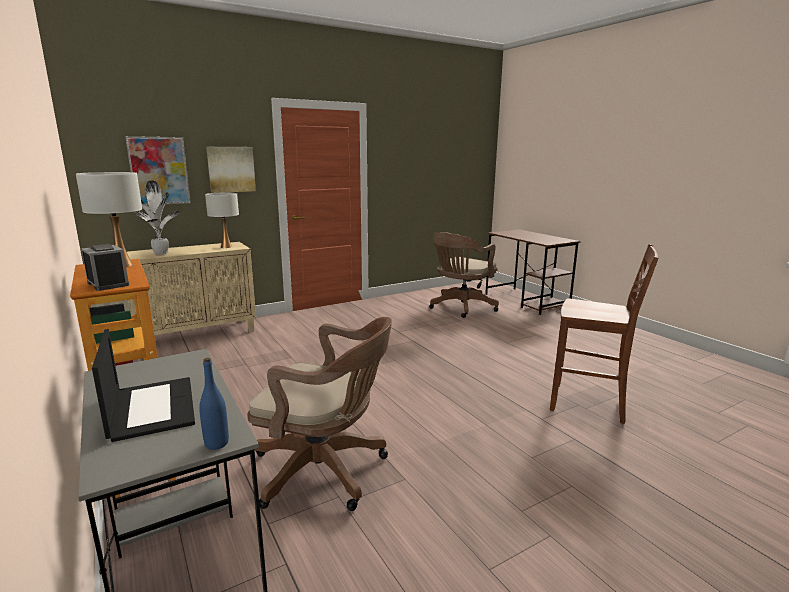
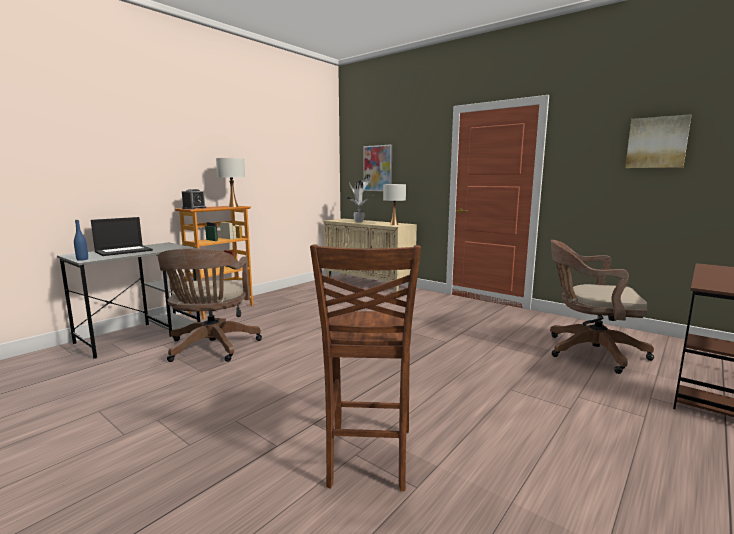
camera: 70 degrees right, 5 degrees down
picture [206,147,256,193] -> picture moved to [625,114,691,168]

